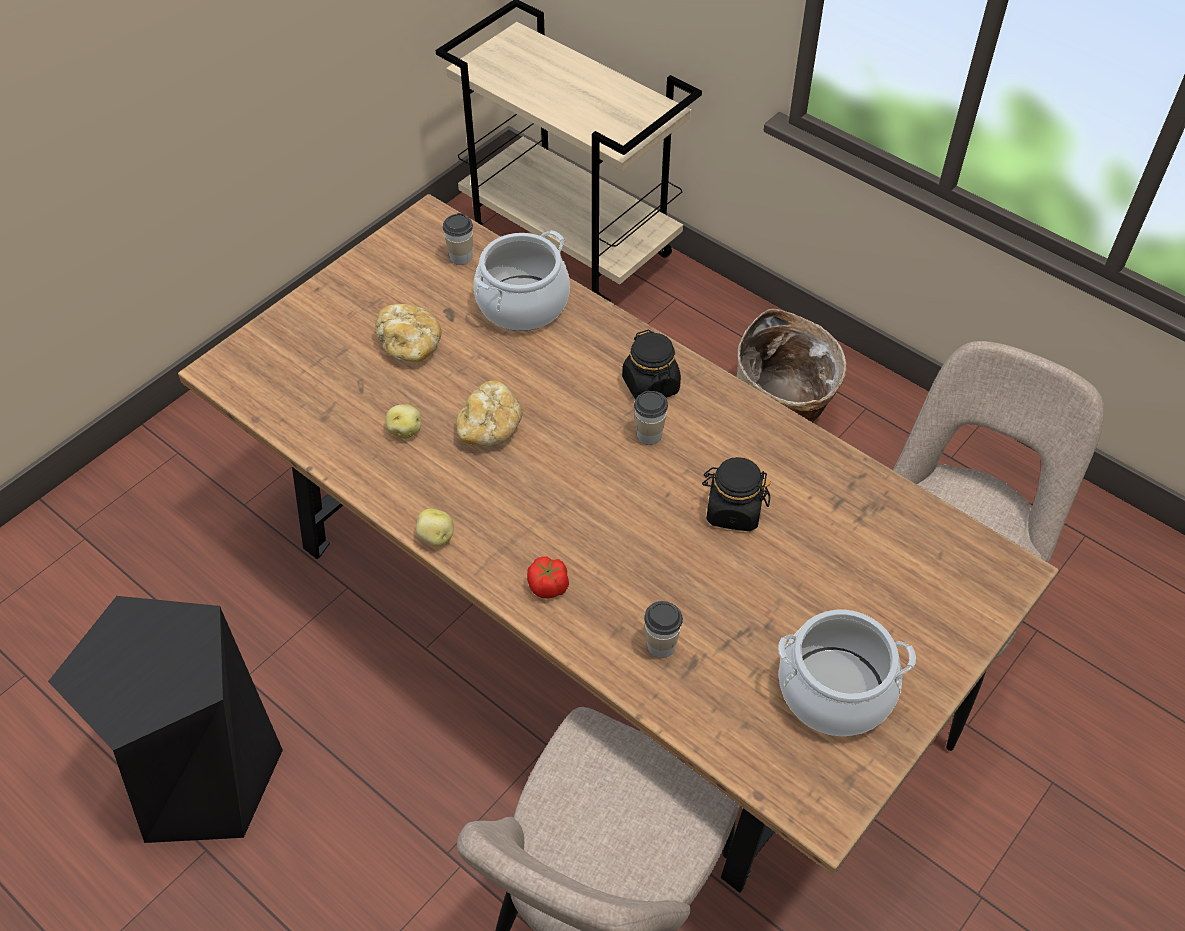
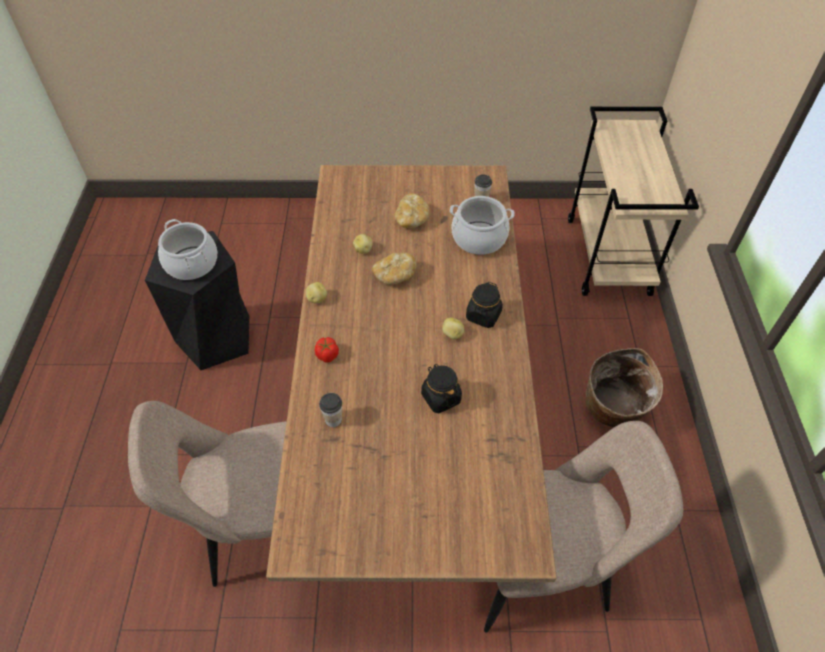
camera: 50 degrees right, 0 degrees up
cup [634,391,668,445] -> potato [442,318,464,340]
cooking pot [778,609,916,736] -> cooking pot moved to [158,219,217,280]

